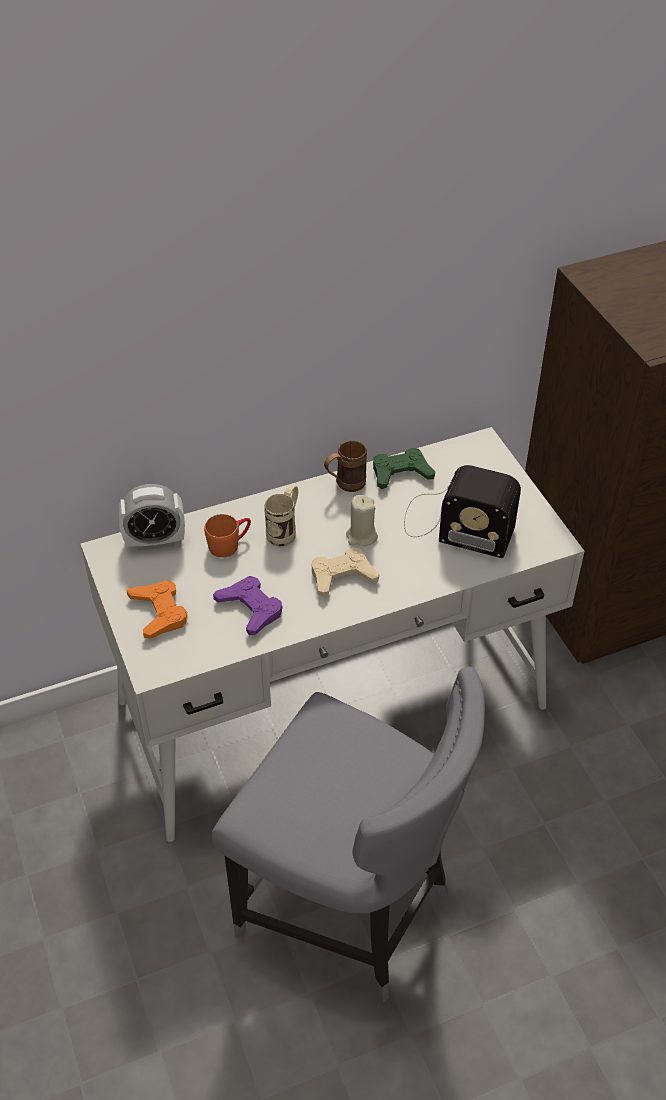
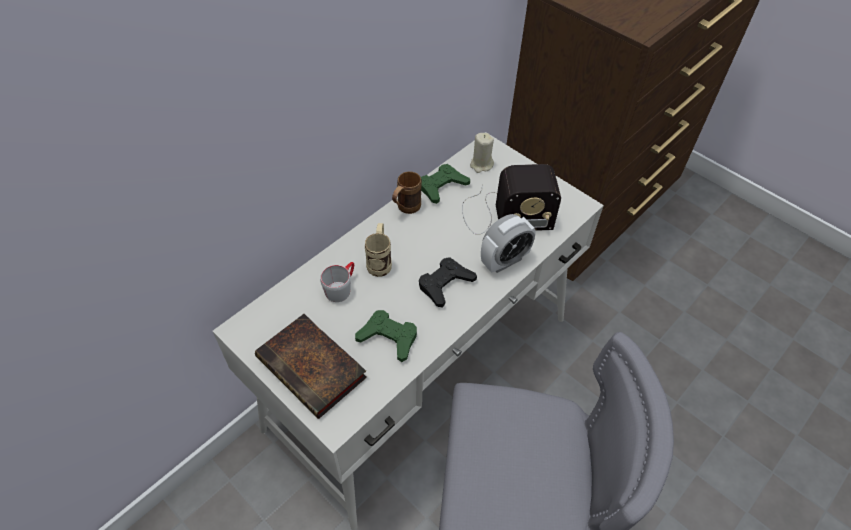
camera: 25 degrees left, 5 degrees up
alarm clock [118,484,185,550] -> alarm clock moved to [481,214,536,273]
orange game controller [126,580,188,639] -> book [255,314,367,419]
orange mug [204,514,251,557] -> grey mug [320,262,354,302]
purple game controller [213,576,283,635] -> green game controller [355,310,417,362]
beige game controller [312,548,379,597] -> black game controller [419,257,477,308]
beige candle [346,495,378,546] -> beige candle moved to [470,133,494,173]

